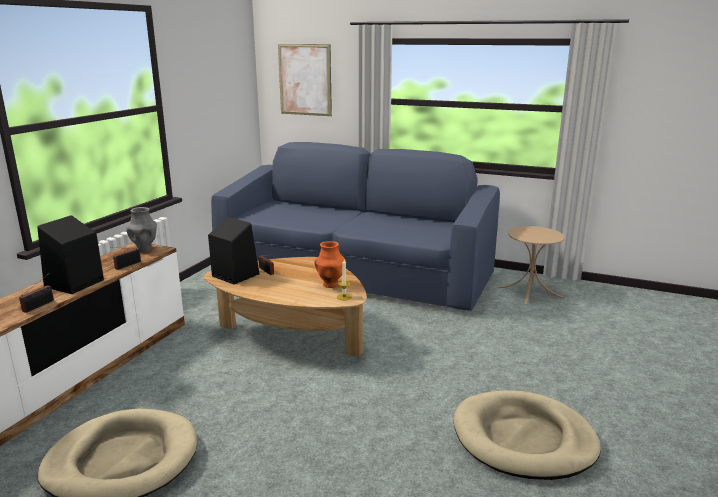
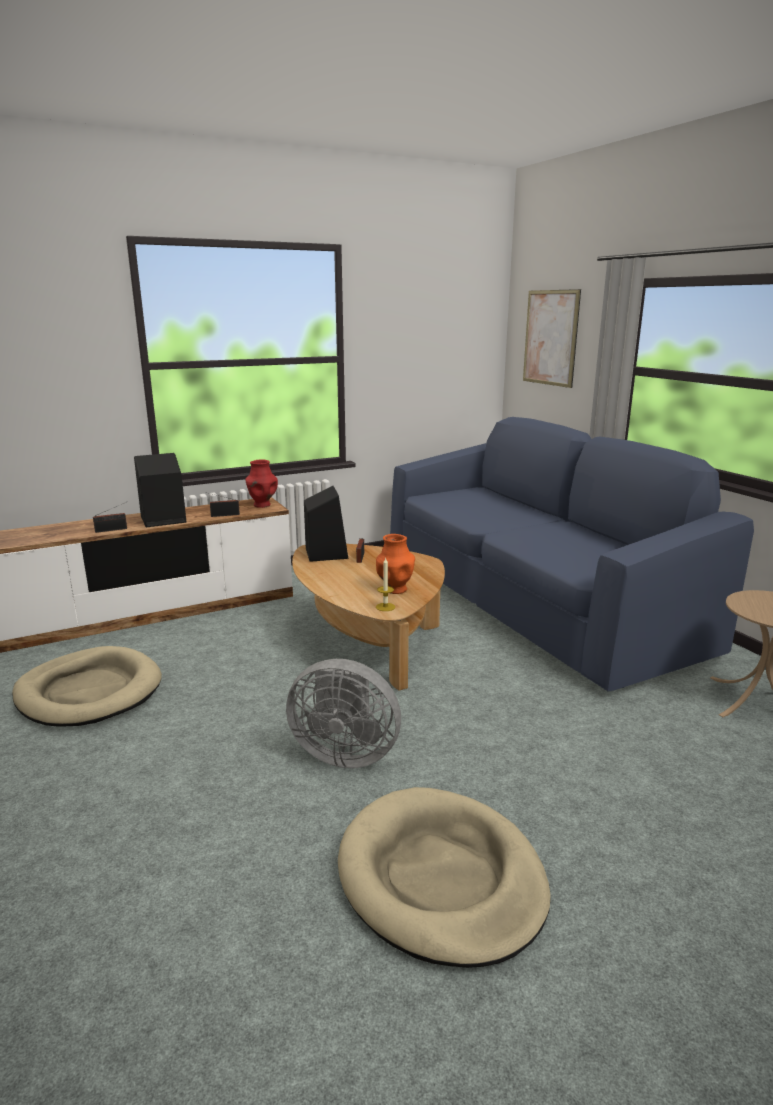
camera: 40 degrees right, 0 degrees up
grey vase [126,207,157,252] -> red vase [245,459,278,508]
none -> grey fan [286,659,401,768]

